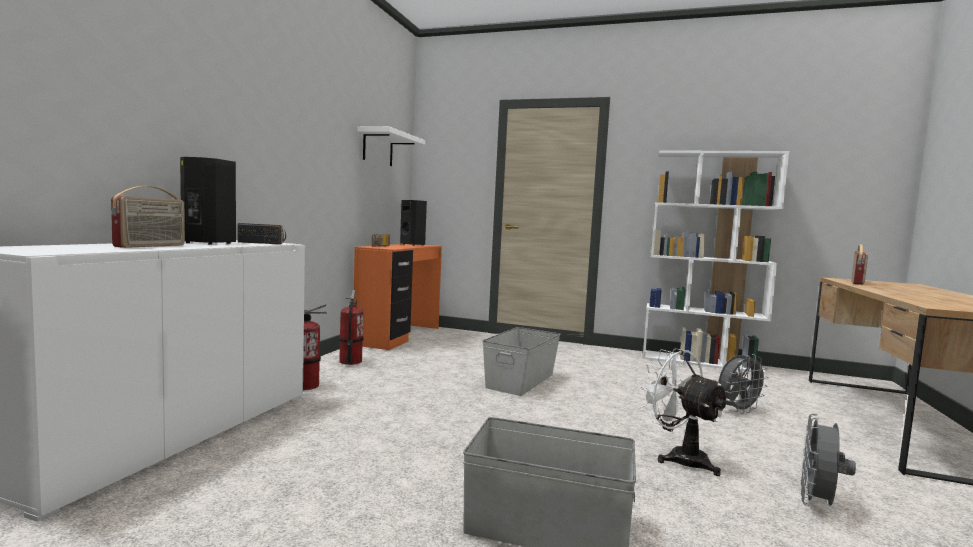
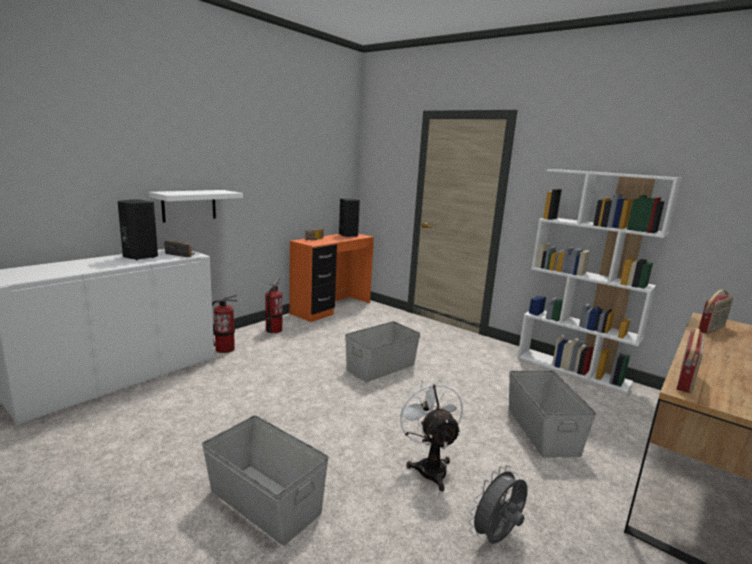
camera: 20 degrees right, 10 degrees up
radio [111,186,185,248] -> radio moved to [676,328,705,393]
white shelf [357,126,425,166] -> white shelf moved to [149,190,243,223]
grey fan [718,354,769,414] -> grey storage box [509,371,597,458]

